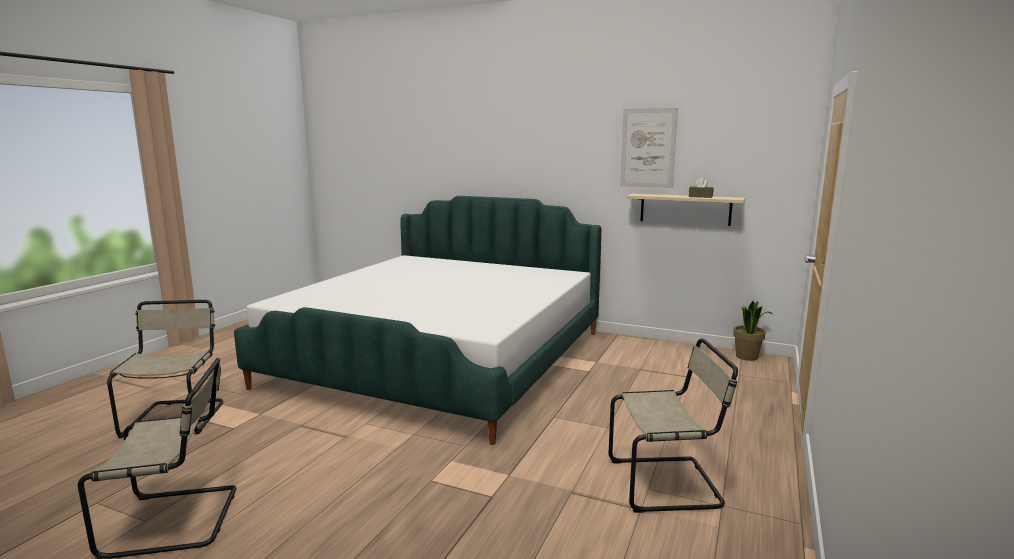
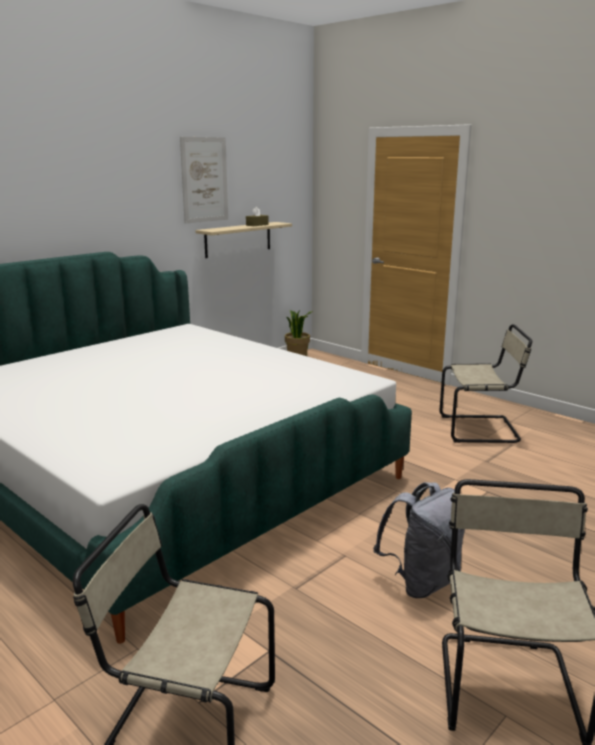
camera: 70 degrees left, 5 degrees up
beige chair [609,339,738,513] -> beige chair turned 75 degrees clockwise [440,324,532,443]
none -> grey backpack [373,482,465,598]

